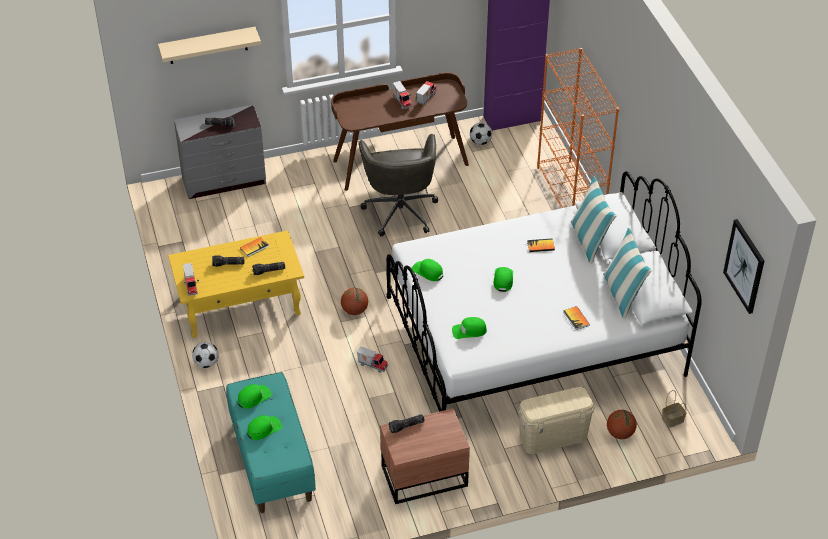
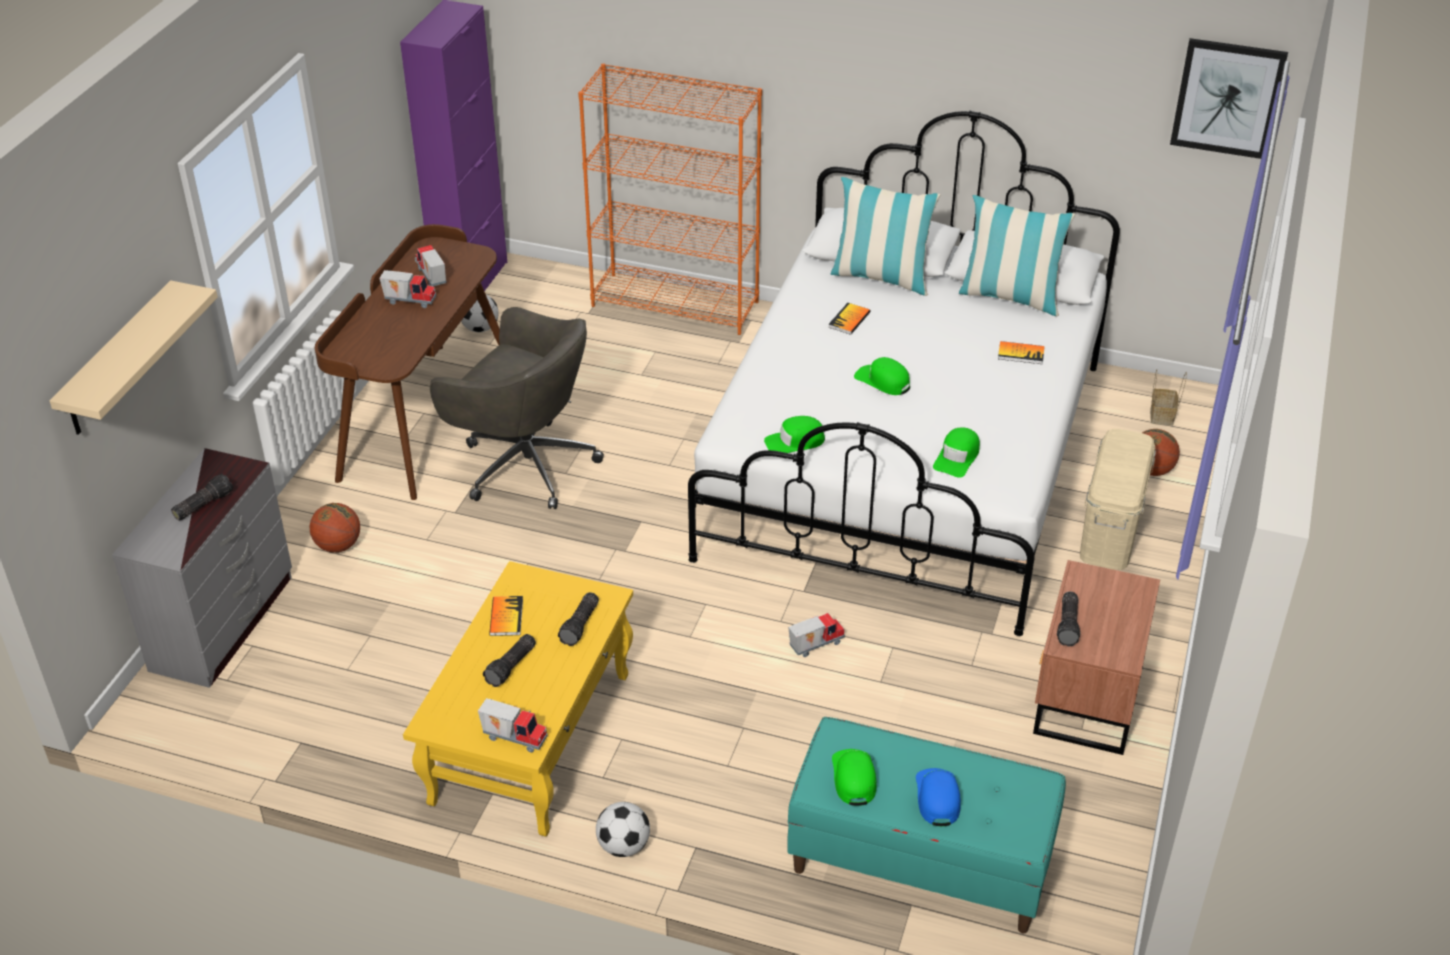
camera: 55 degrees left, 5 degrees down
green cap [247,415,282,440] -> blue cap [916,768,961,826]
basketball [341,288,368,315] -> basketball moved to [309,503,360,552]

